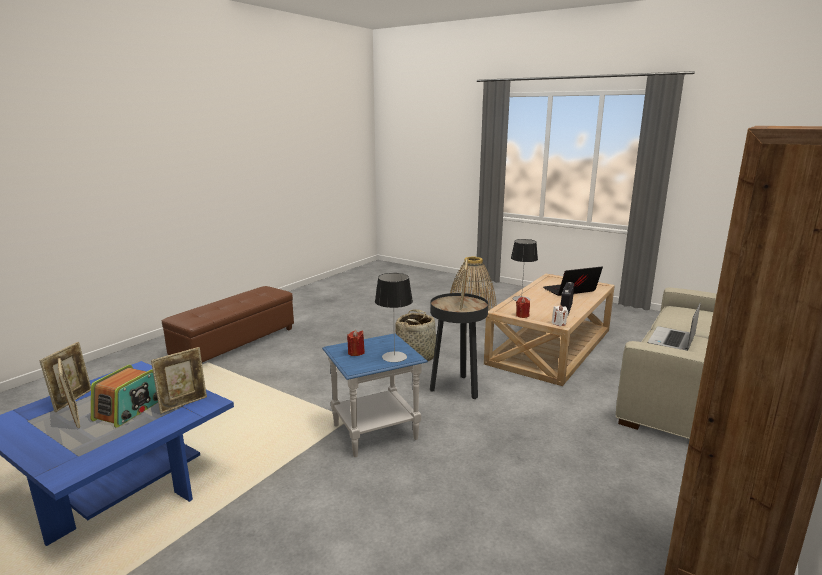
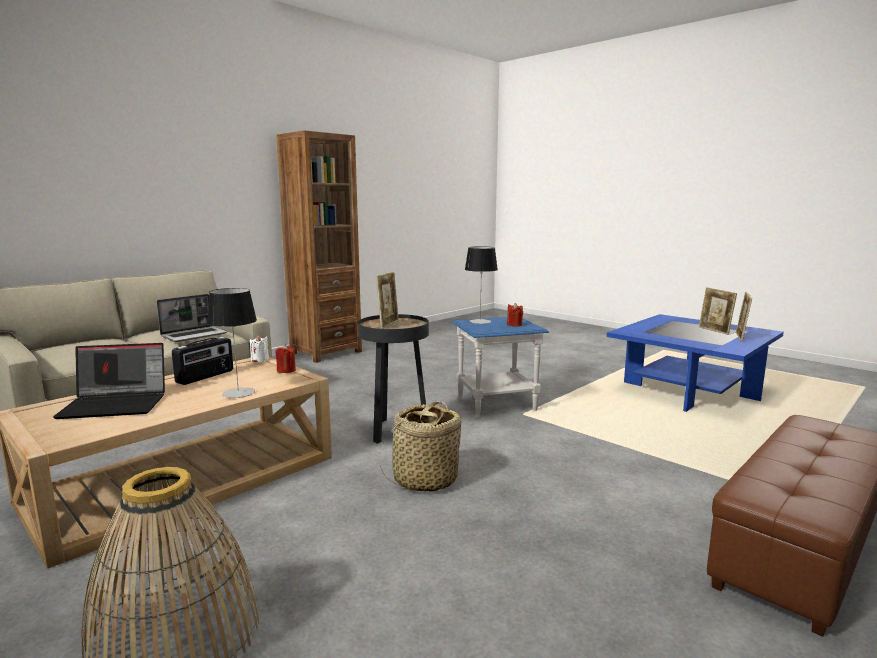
camera: 170 degrees left, 5 degrees down
radio [91,365,158,428] -> none
picture frame [151,347,207,414] -> none

